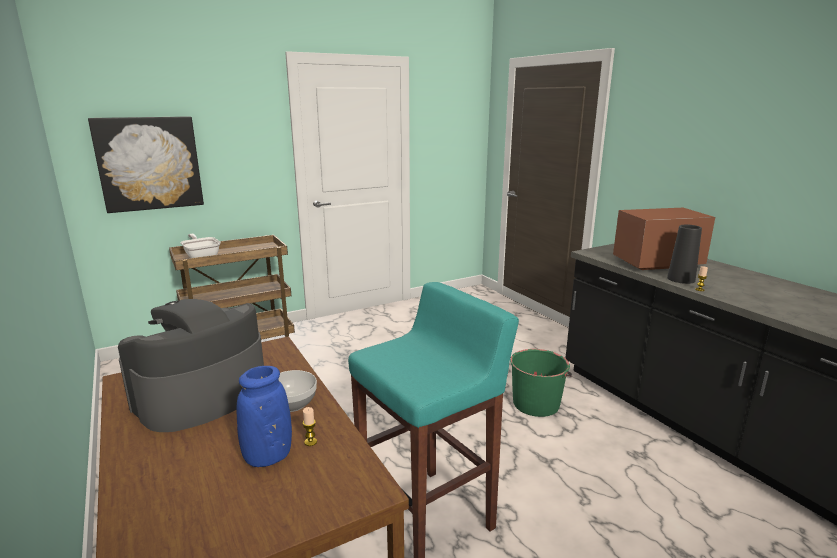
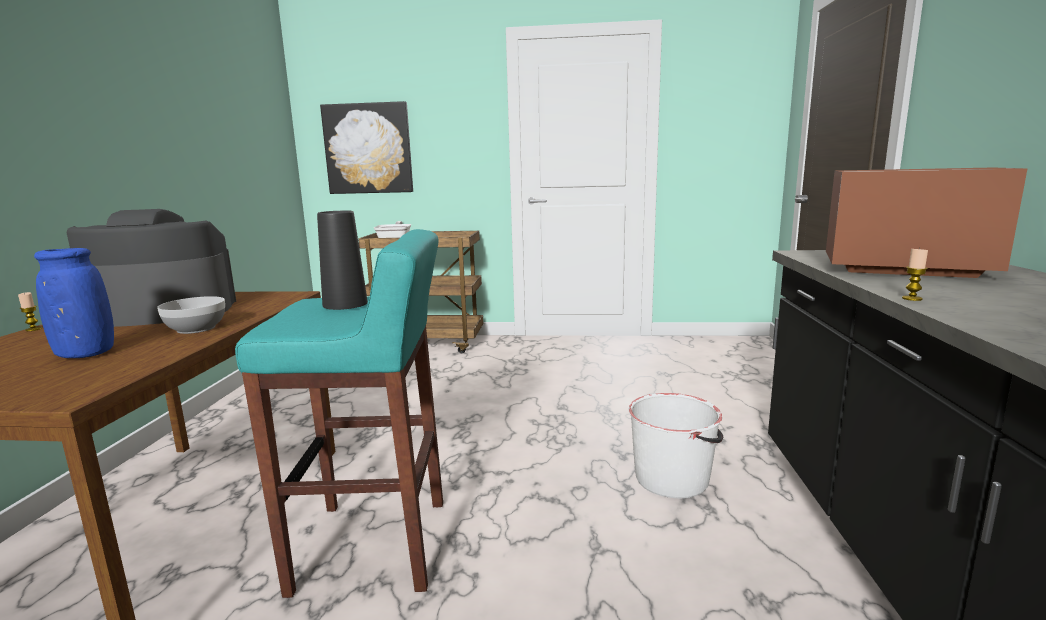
camera: 35 degrees right, 5 degrees down
candle [302,407,317,446] -> candle moved to [18,292,42,331]
green bucket [510,349,572,417] -> white bucket [629,393,723,498]
black vase [667,225,702,284] -> black vase moved to [317,211,368,310]

